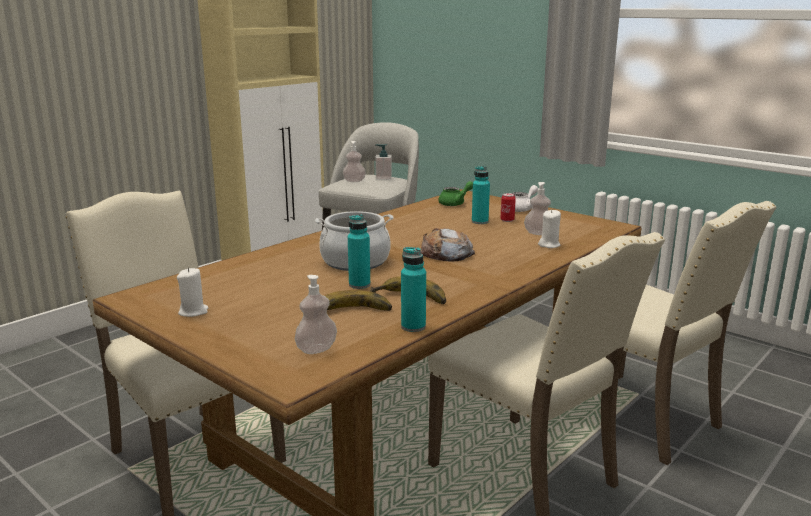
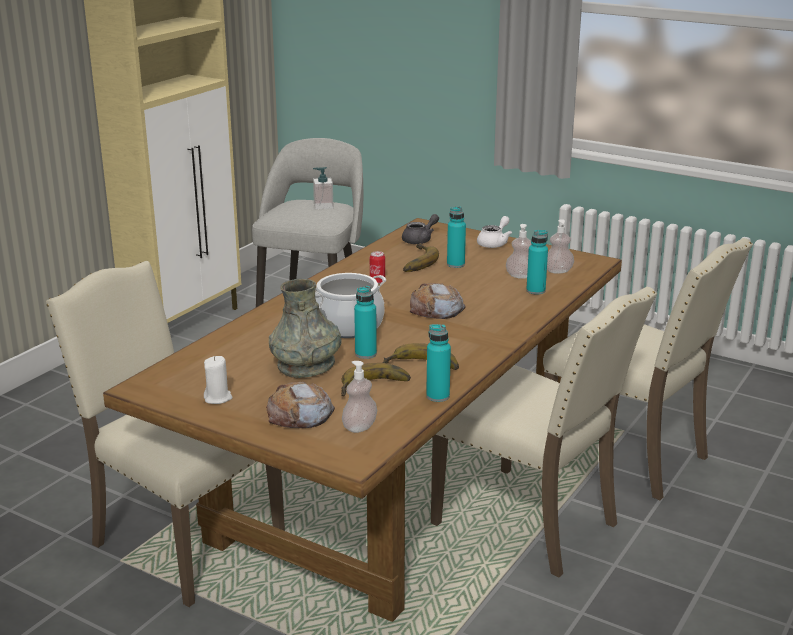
camera: 10 degrees left, 5 degrees up
soap dispenser [343,141,366,182] -> soap dispenser moved to [547,219,574,274]
green teapot [438,181,473,206] -> grey teapot [402,214,439,244]
can [500,193,516,222] -> can moved to [370,251,385,284]
white candle [538,210,561,248] -> turquoise bottle [526,230,548,295]
none -> bread [266,382,335,428]
none -> grey vase [269,279,342,378]
none -> banana [403,243,439,272]

